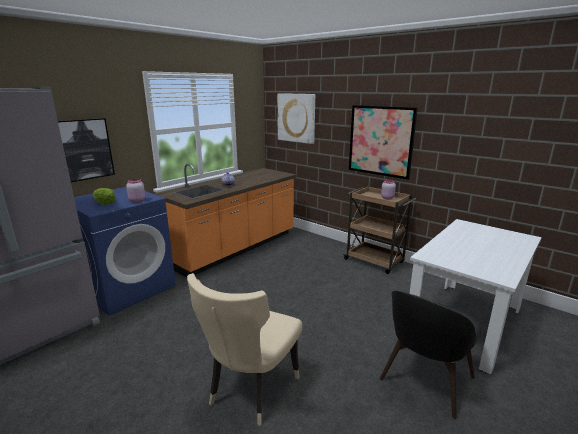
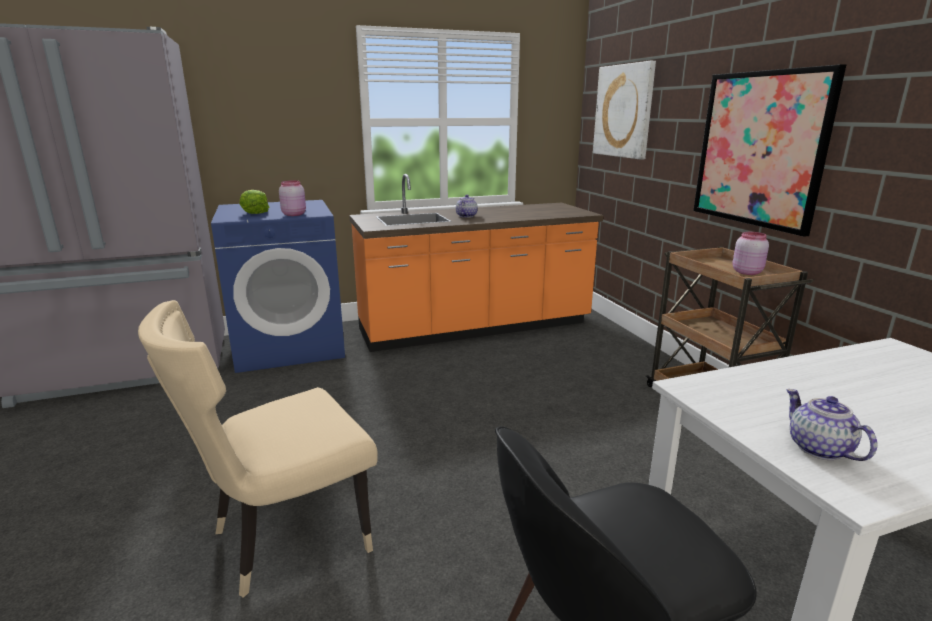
camera: 30 degrees right, 0 degrees up
picture [58,118,115,182] -> none
none -> teapot [786,389,877,461]

